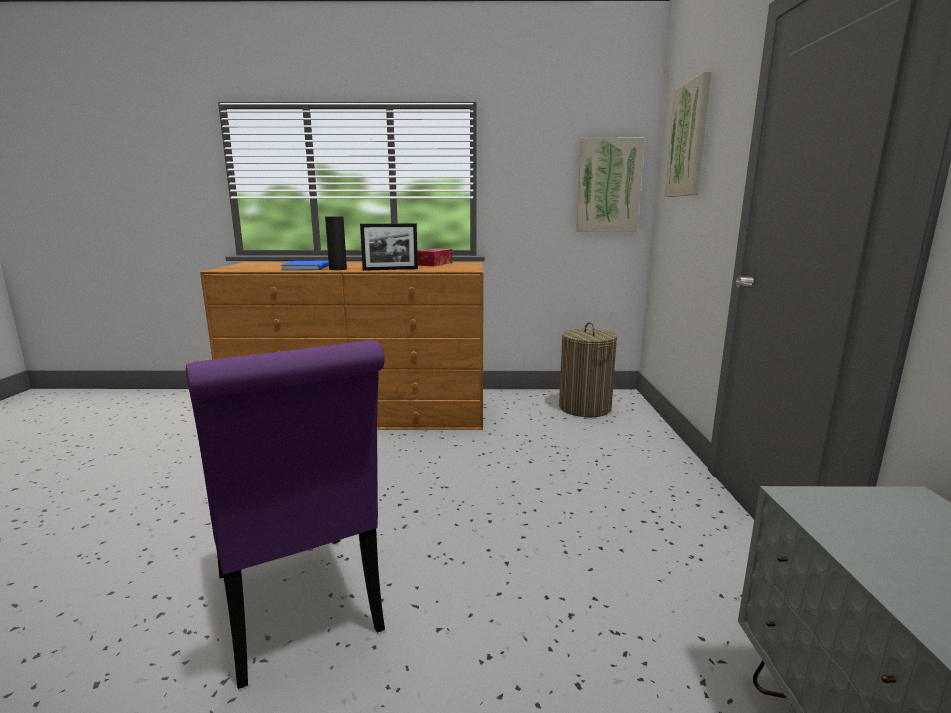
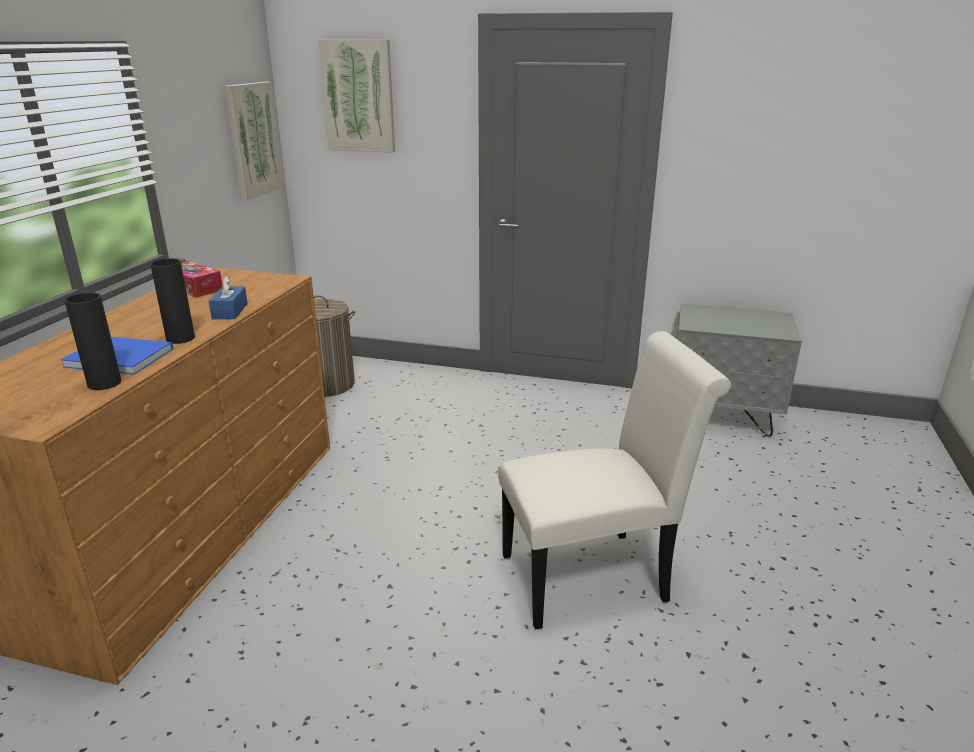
camera: 75 degrees left, 10 degrees up
purple chair [186,340,385,689] -> white chair [498,331,731,630]
picture frame [360,223,418,271] -> blue tissue box [209,275,248,319]
none -> black vase [64,293,122,390]

